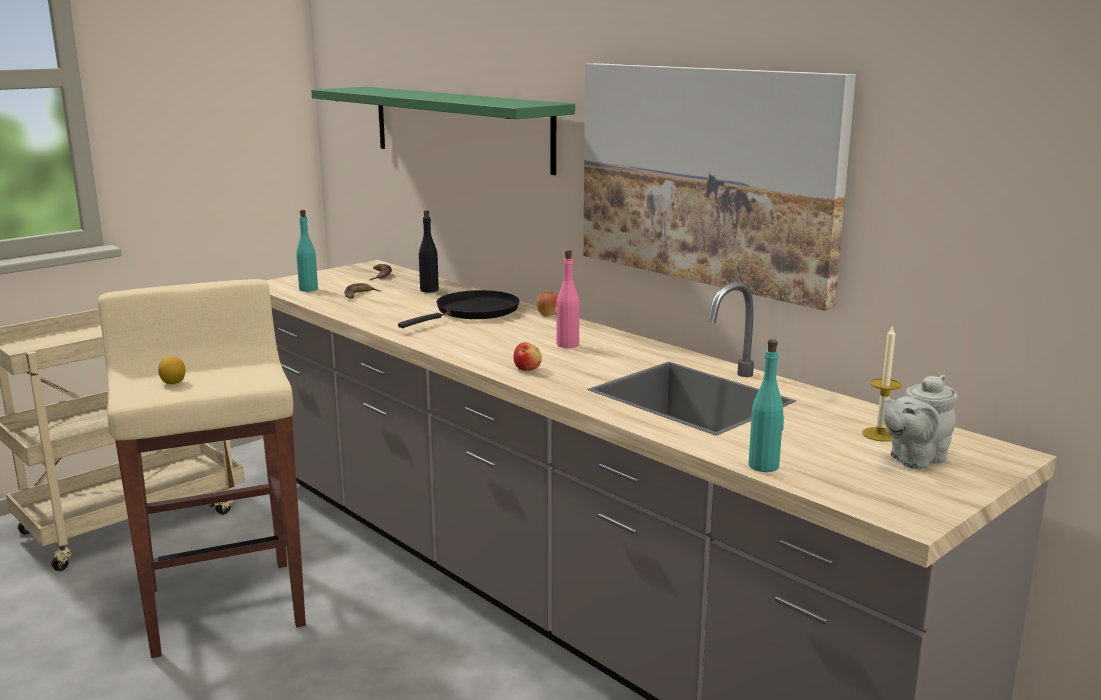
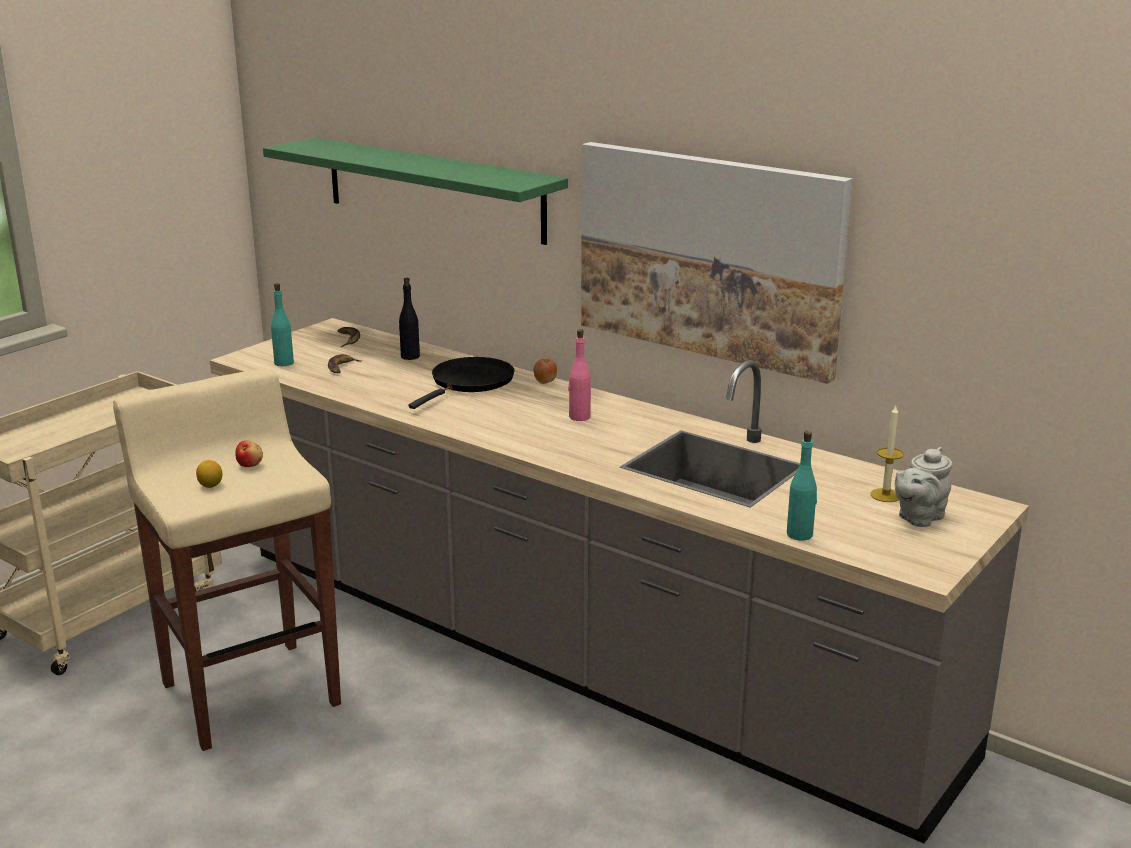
camera: 10 degrees left, 5 degrees up
apple [514,342,542,371] -> apple moved to [235,440,263,467]

